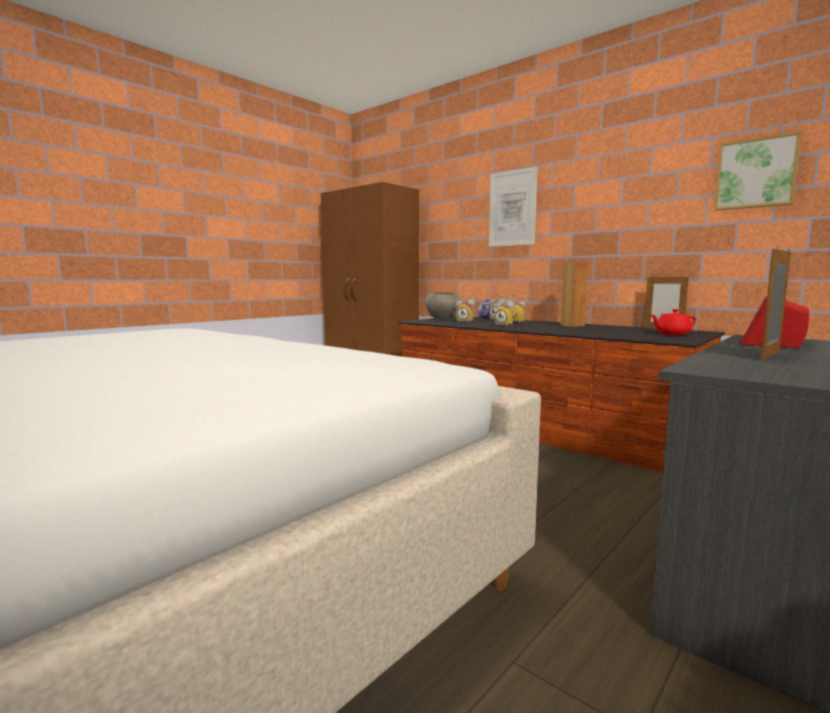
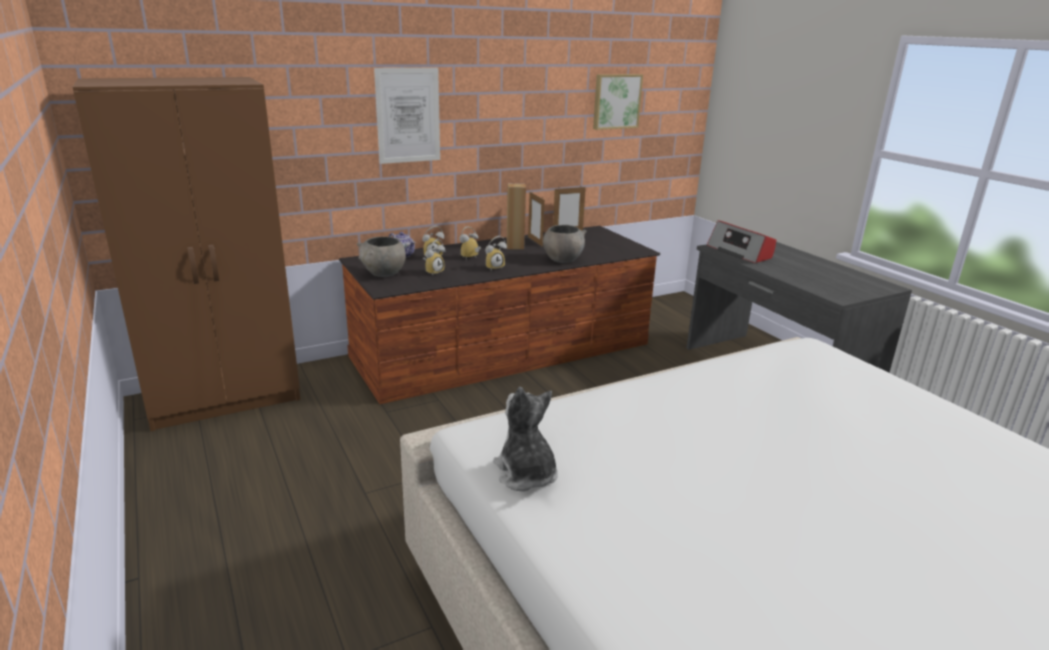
camera: 70 degrees left, 15 degrees up
red teapot [651,309,696,335] -> none
picture frame [760,248,791,360] -> picture frame moved to [528,191,545,247]
none -> plush toy [493,387,558,492]
none -> grey bowl [543,225,587,263]

